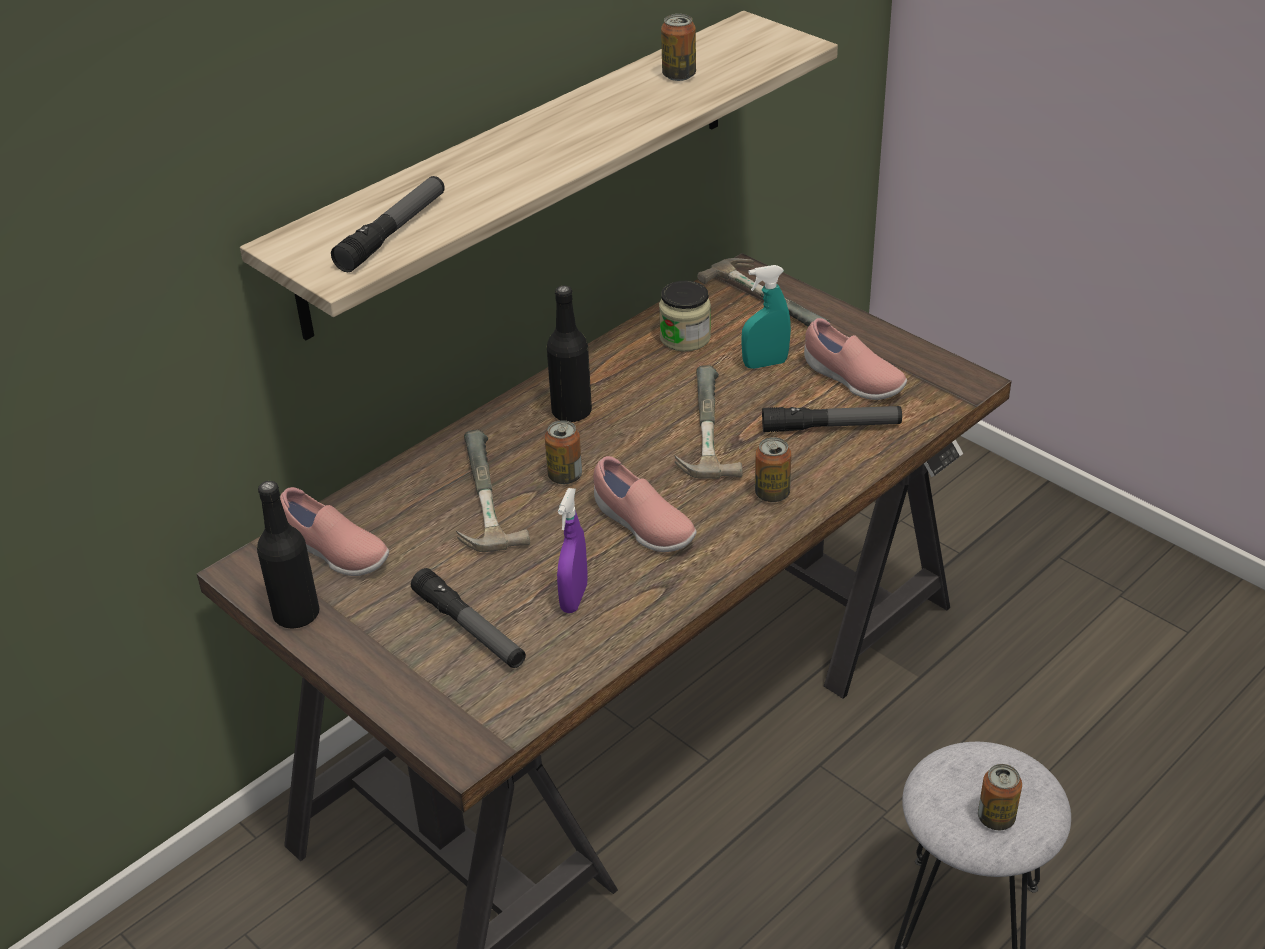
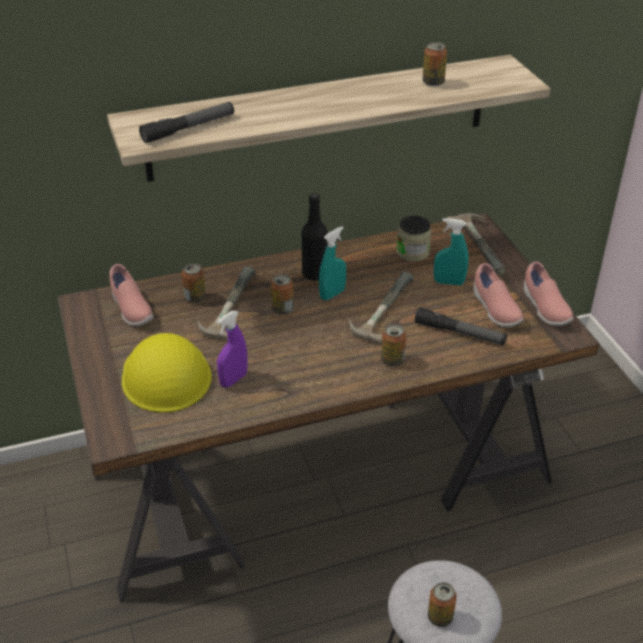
camera: 25 degrees right, 0 degrees up
black bottle [257,481,320,628] -> none
flashlight [411,568,526,668] -> yellow hard hat [122,333,212,413]
pink shoe [593,456,697,552] -> pink shoe moved to [524,262,574,326]
none -> can [182,263,206,303]
none -> turquoise spray bottle [319,226,346,301]

